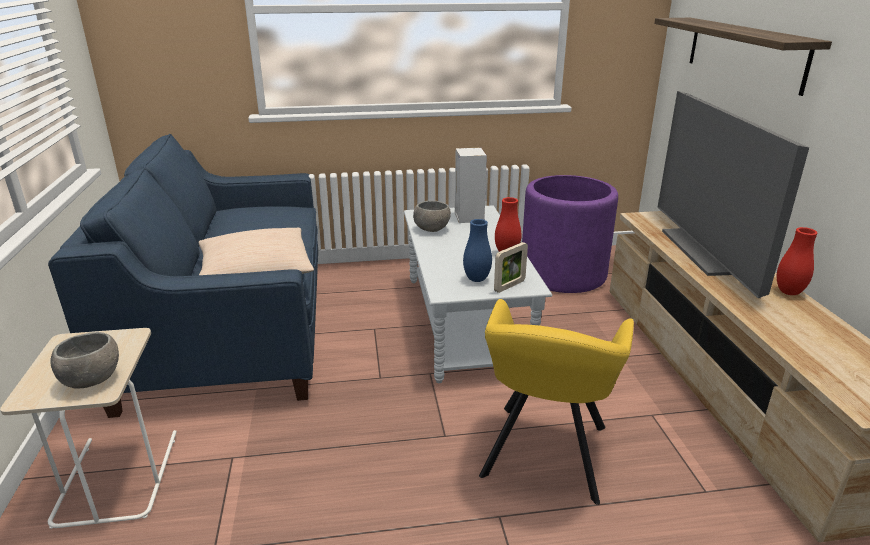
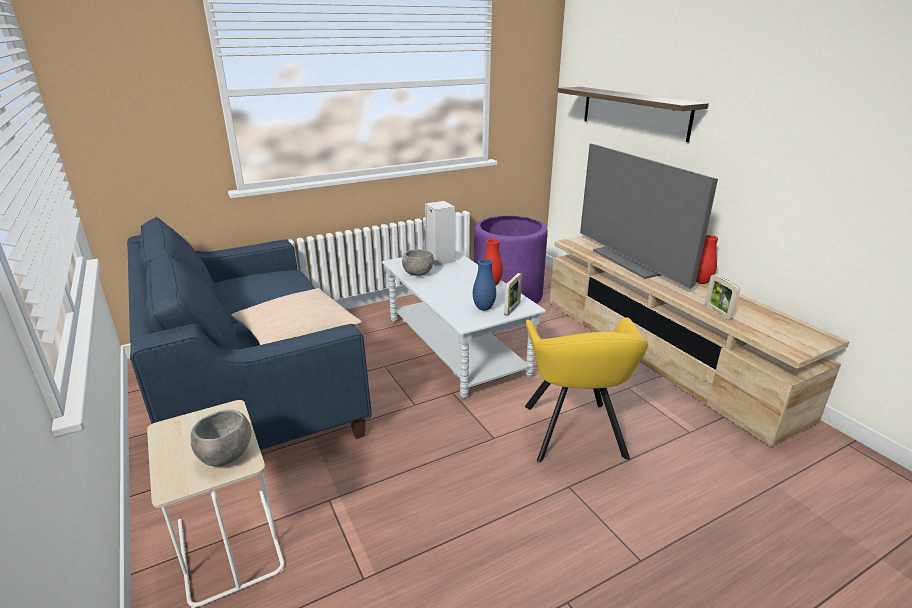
camera: 20 degrees left, 0 degrees up
none -> picture frame [705,274,740,320]

